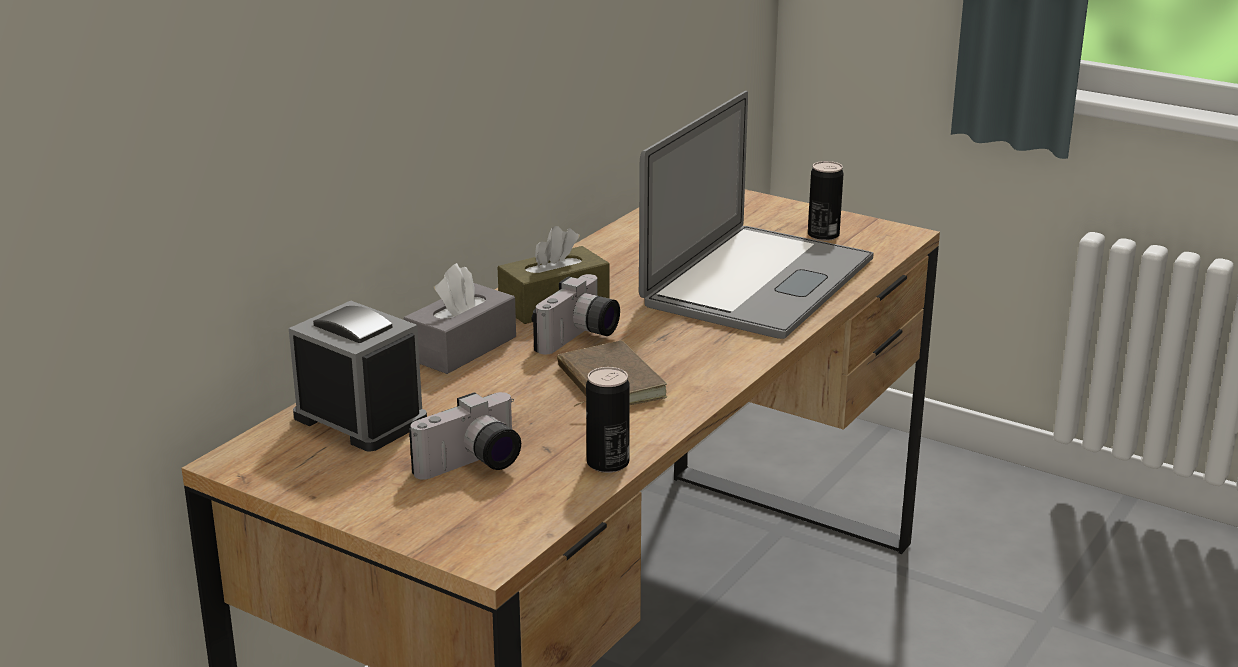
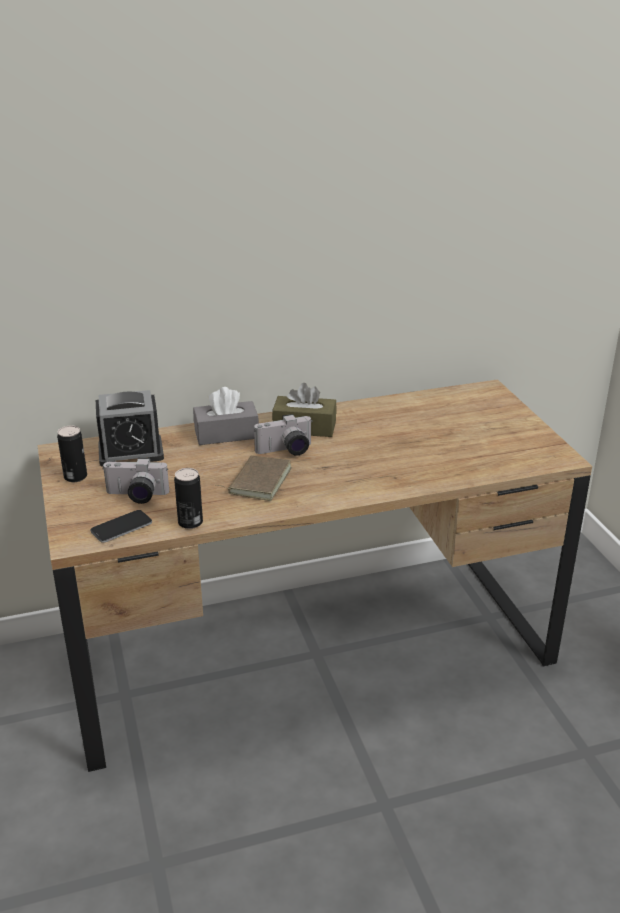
camera: 40 degrees right, 5 degrees up
alarm clock [289,301,427,452] -> alarm clock turned 90 degrees clockwise [96,390,164,467]
laptop [639,91,874,339] -> none
can [808,161,844,241] -> can moved to [57,425,87,482]
none -> phone [90,510,152,543]

